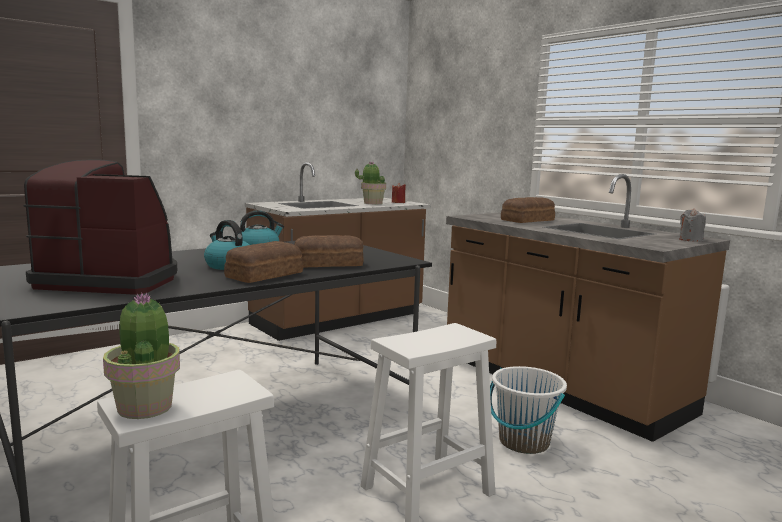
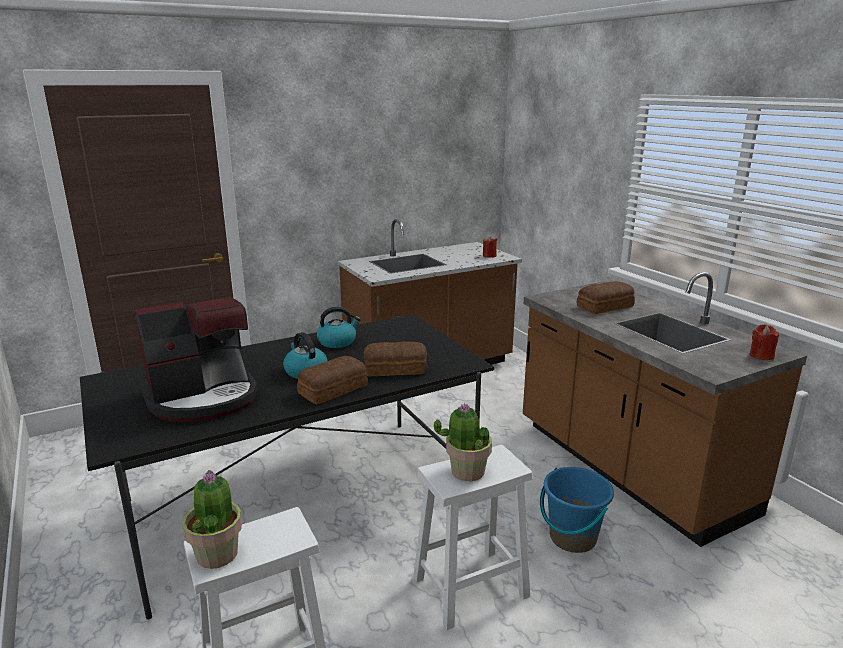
camera: 10 degrees right, 10 degrees up
coffee machine [23,159,177,295] -> coffee machine turned 135 degrees clockwise [134,297,257,422]
potted plant [355,162,386,204] -> potted plant moved to [433,403,492,481]
white bucket [490,366,567,454] -> blue bucket [540,467,614,553]
grey candle [679,208,706,242] -> red candle [750,324,779,360]

